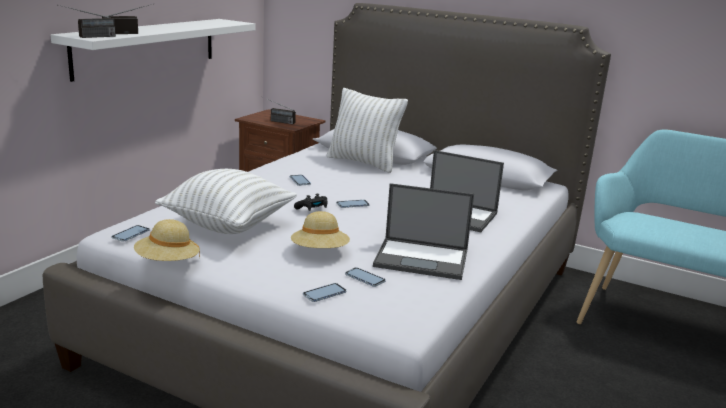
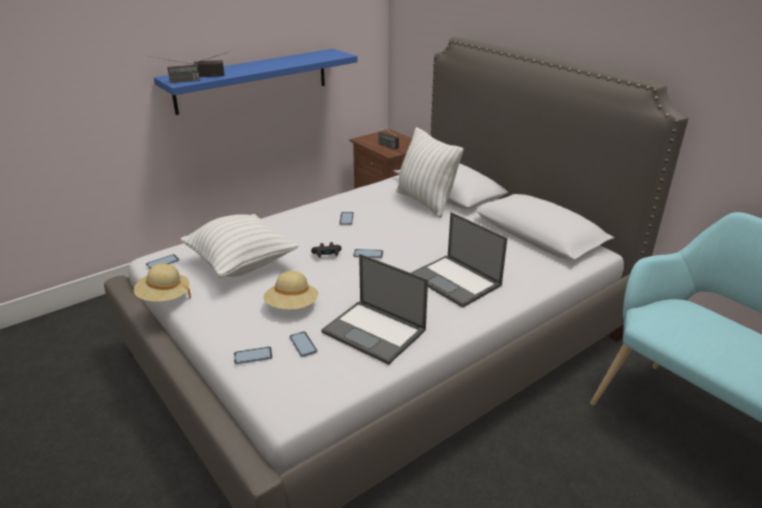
camera: 25 degrees right, 10 degrees up
white shelf [51,19,255,82] -> blue shelf [154,49,357,115]

